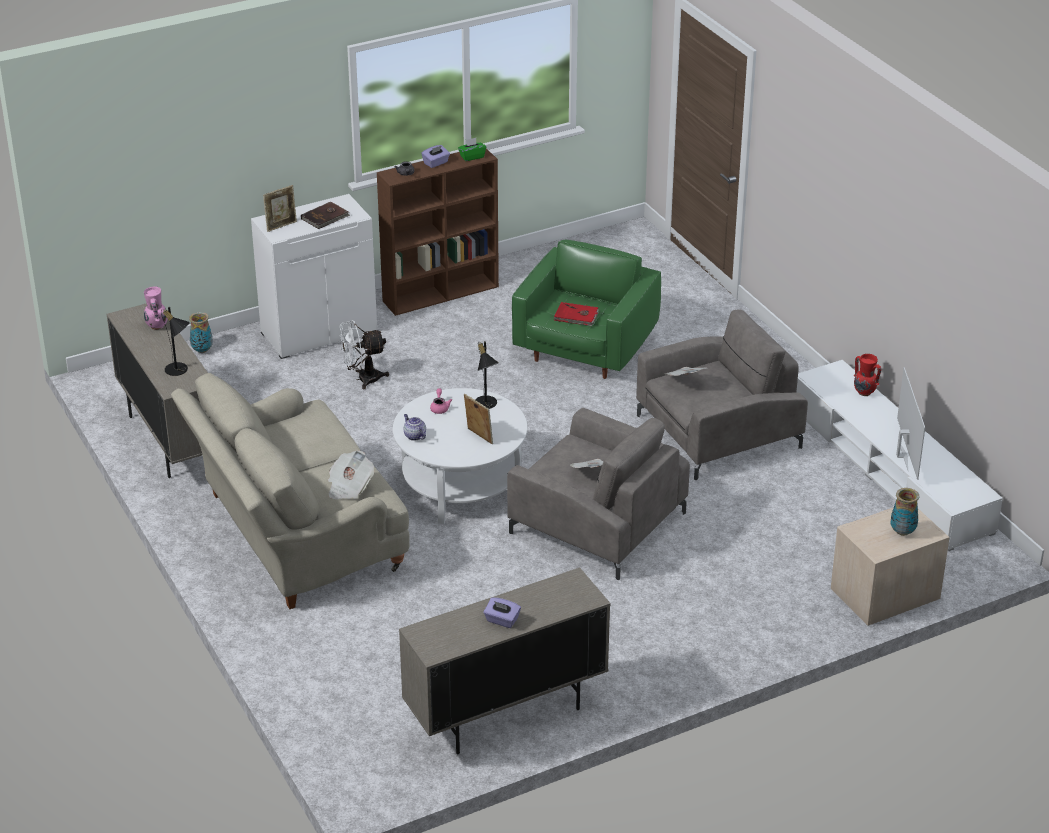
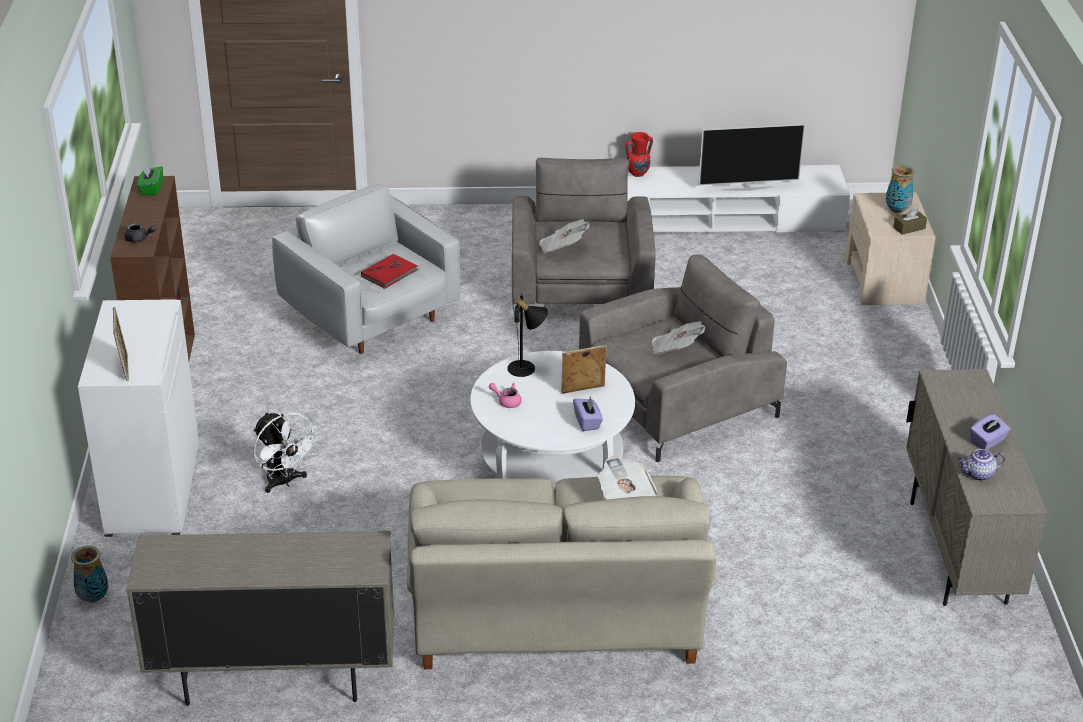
camera: 65 degrees left, 0 degrees up
pink vase [144,286,168,330] -> none
black table lamp [161,307,190,376] -> none
brown book [301,202,350,229] -> none
white fan [340,320,389,389] -> white fan turned 45 degrees counterclockwise [254,412,320,493]
teapot [404,414,426,441] -> teapot moved to [958,449,1006,481]
purple tissue box [421,145,450,168] -> purple tissue box moved to [573,396,603,431]
green armchair [512,240,661,379] -> white armchair [272,184,460,354]
television [896,367,925,480] -> television turned 150 degrees clockwise [698,124,805,191]
none -> brown tissue box [893,208,927,235]

